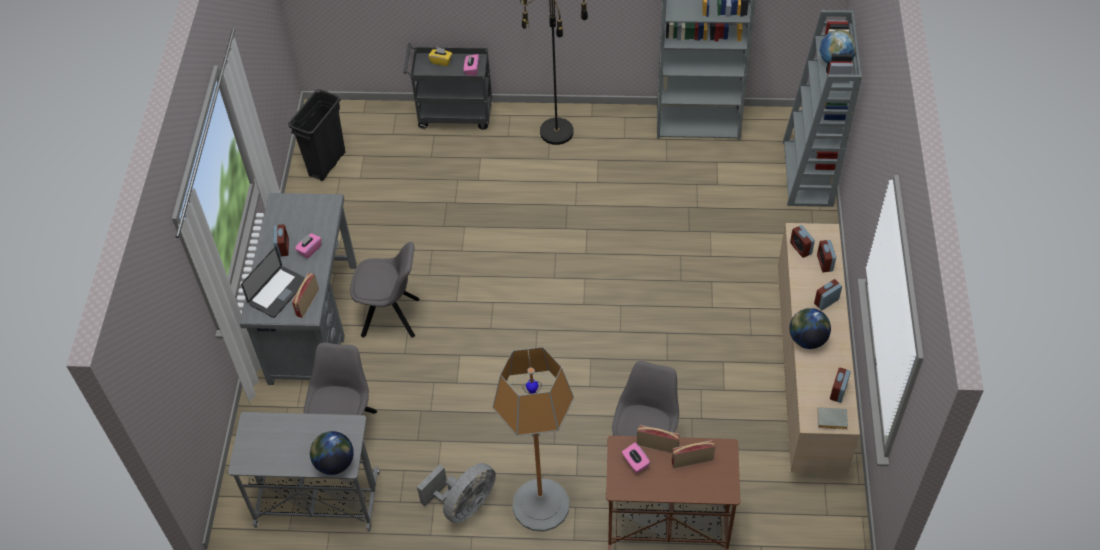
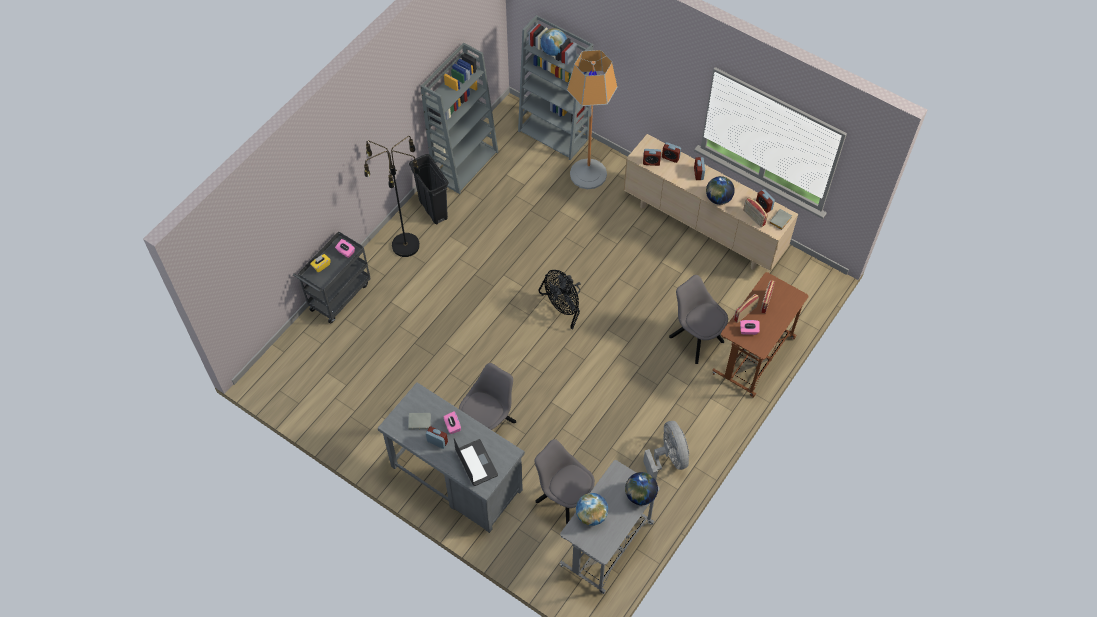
camera: 60 degrees left, 5 degrees up
black trash can [288,89,345,181] -> black trash can moved to [409,154,449,224]
radio [292,273,319,318] -> radio moved to [743,197,768,227]
floor lamp [493,347,574,532] -> floor lamp moved to [567,50,618,189]
none -> grey book [408,413,431,429]
none -> black fan [538,270,581,329]
none -> globe [576,493,608,526]

